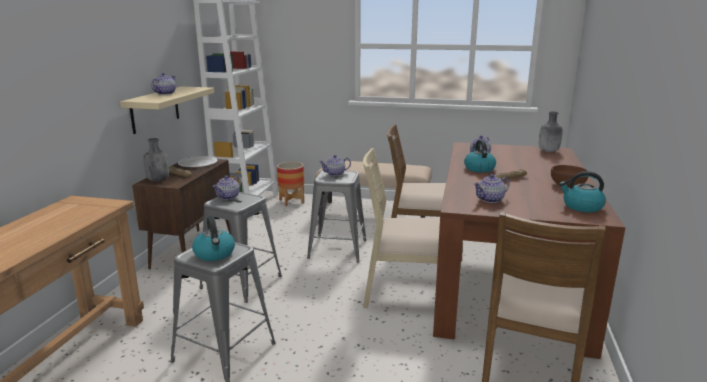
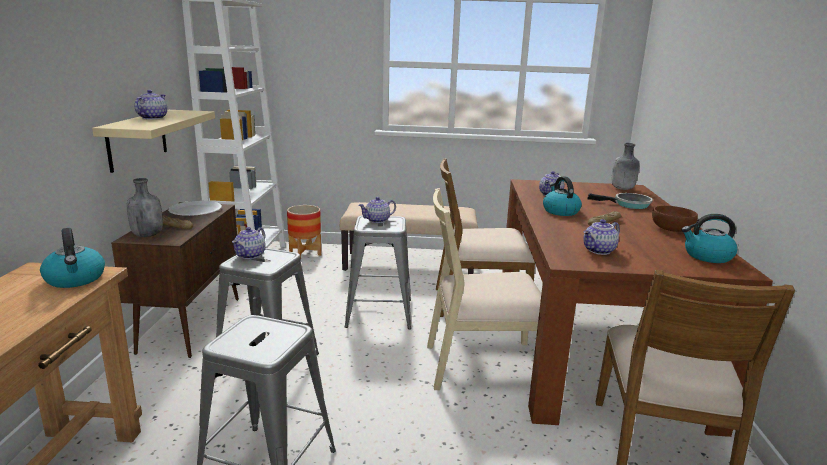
camera: 10 degrees left, 0 degrees up
kettle [192,216,235,261] -> kettle moved to [40,228,105,288]
none -> frying pan [587,193,653,209]

